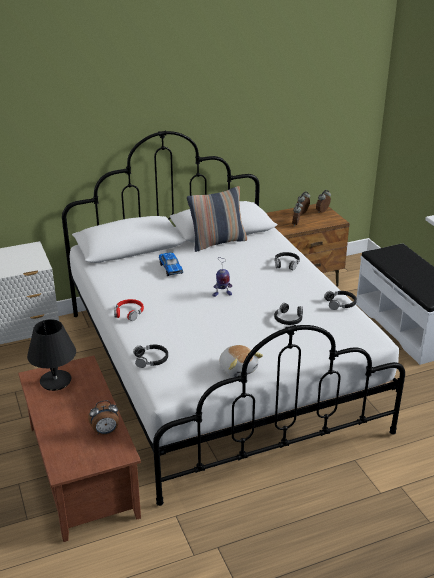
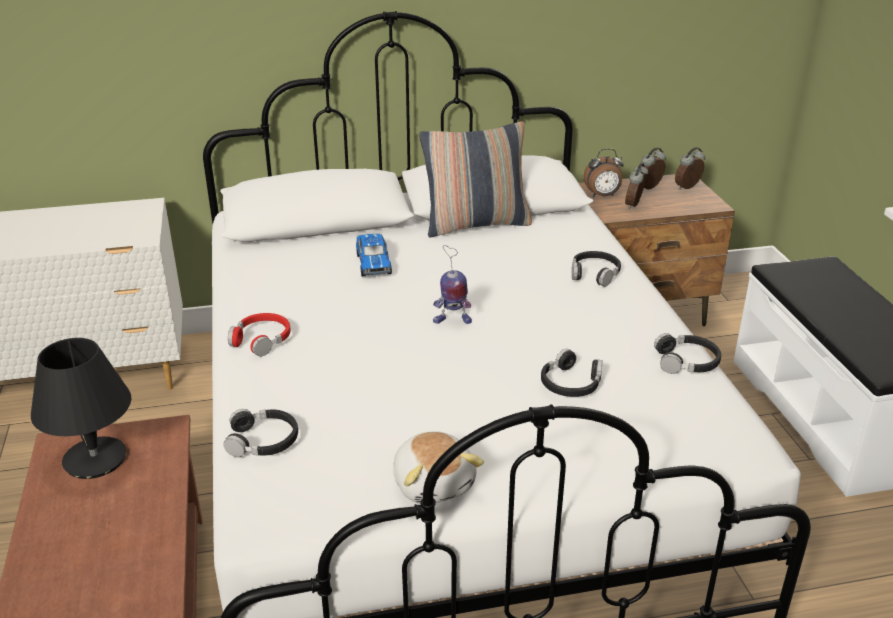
camera: 10 degrees right, 0 degrees up
alarm clock [88,400,119,435] -> alarm clock moved to [583,148,624,197]

